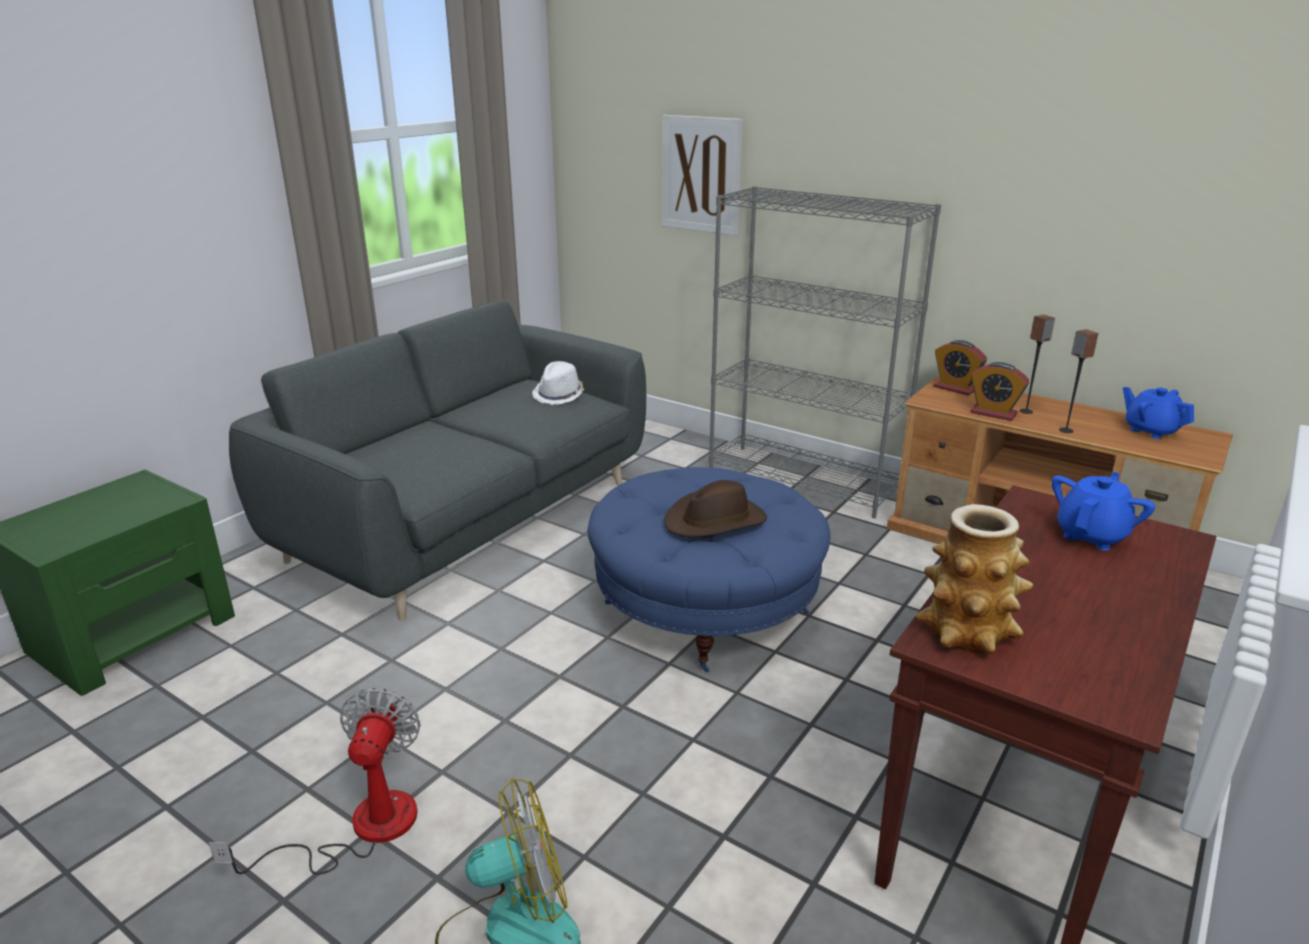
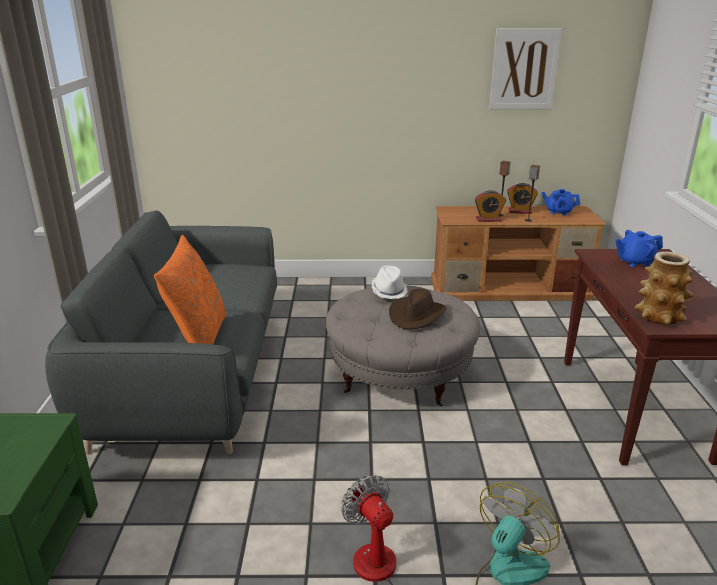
camera: 35 degrees left, 0 degrees up
white hat [532,361,584,405] -> white hat moved to [372,266,408,299]
blue ottoman [588,467,831,673] -> grey ottoman [326,286,480,407]
picture [662,115,743,236] -> picture moved to [489,29,562,109]
grey bookcase [709,186,941,518] -> none
alarm clock [933,340,987,396] -> alarm clock moved to [507,183,538,214]
blue teapot [1052,472,1155,551] -> blue teapot turned 105 degrees counterclockwise [615,230,663,267]
none -> orange pillow [154,235,226,344]

